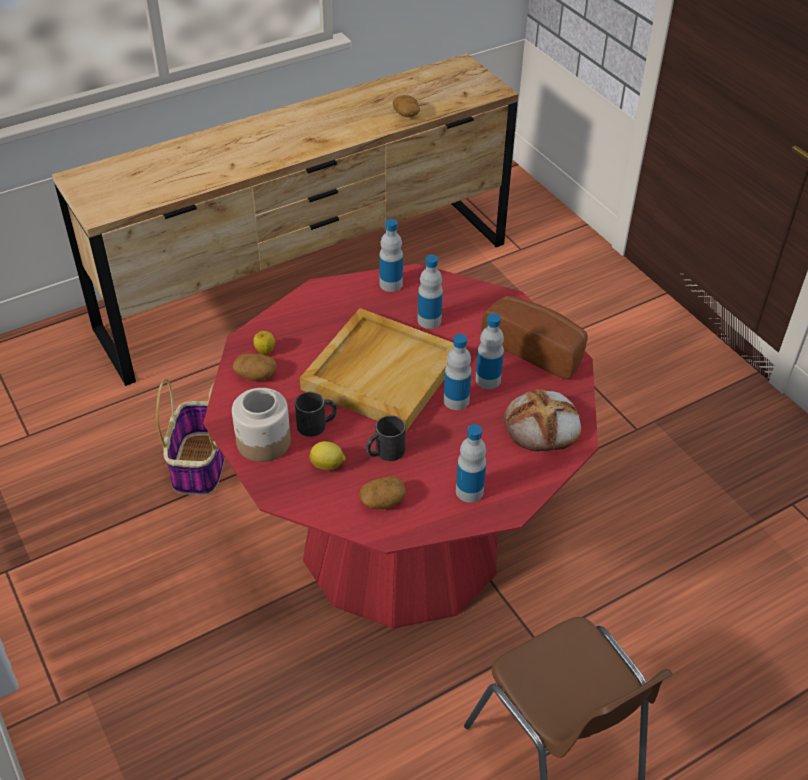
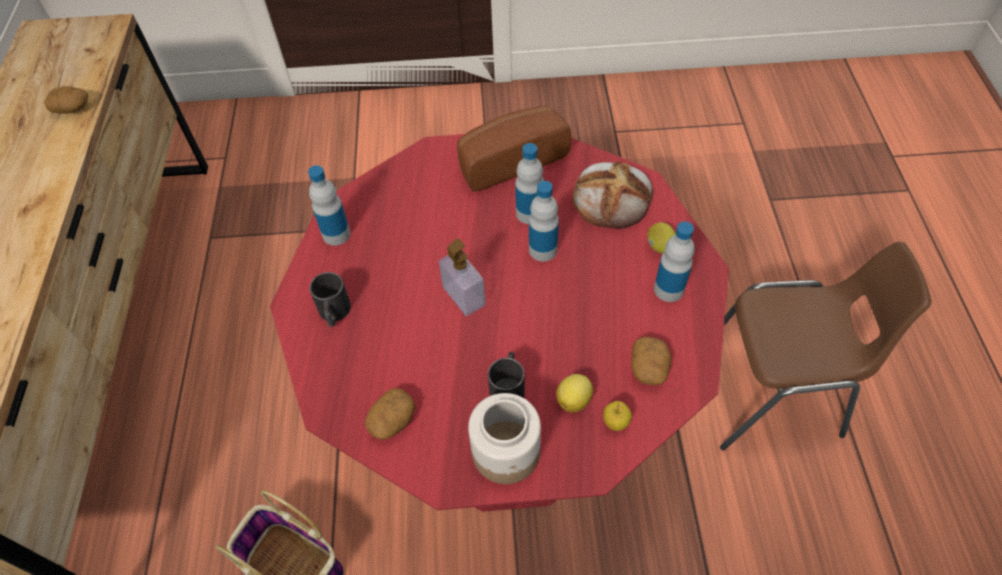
camera: 60 degrees left, 10 degrees up
apple [253,331,275,355] -> apple moved to [603,401,632,431]
beige tray [300,308,454,432] -> soap dispenser [439,238,486,316]
black mug [366,415,406,461] -> black mug moved to [309,272,351,327]
bottle [418,255,443,329] -> none
none -> lemon [647,222,676,254]

